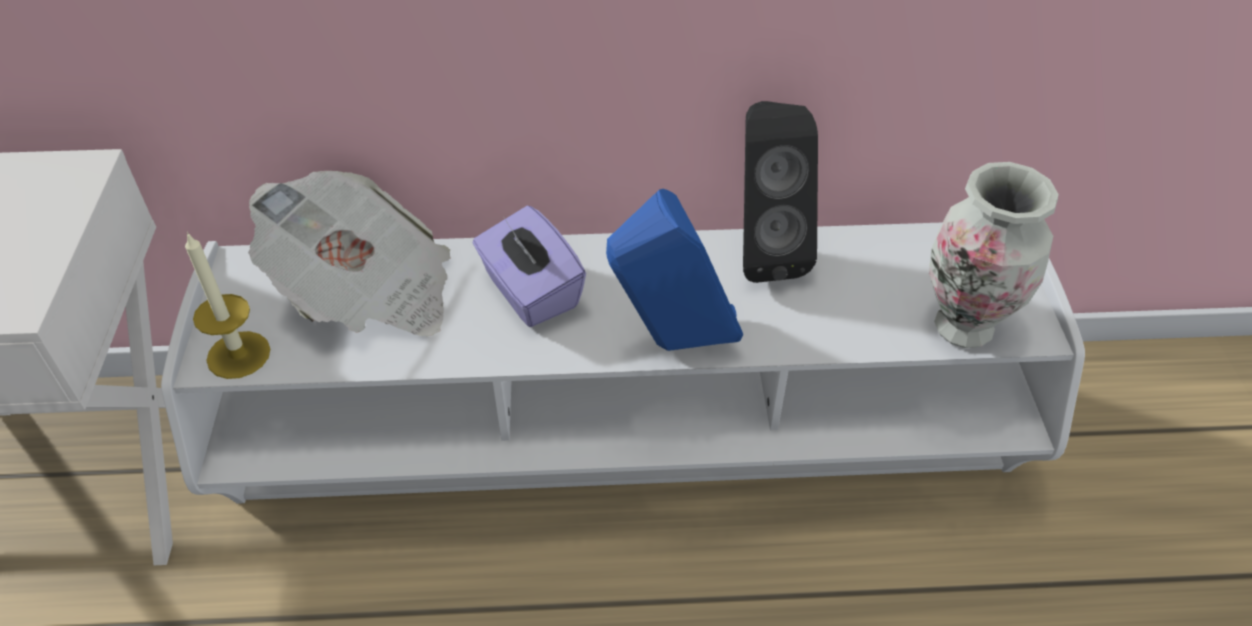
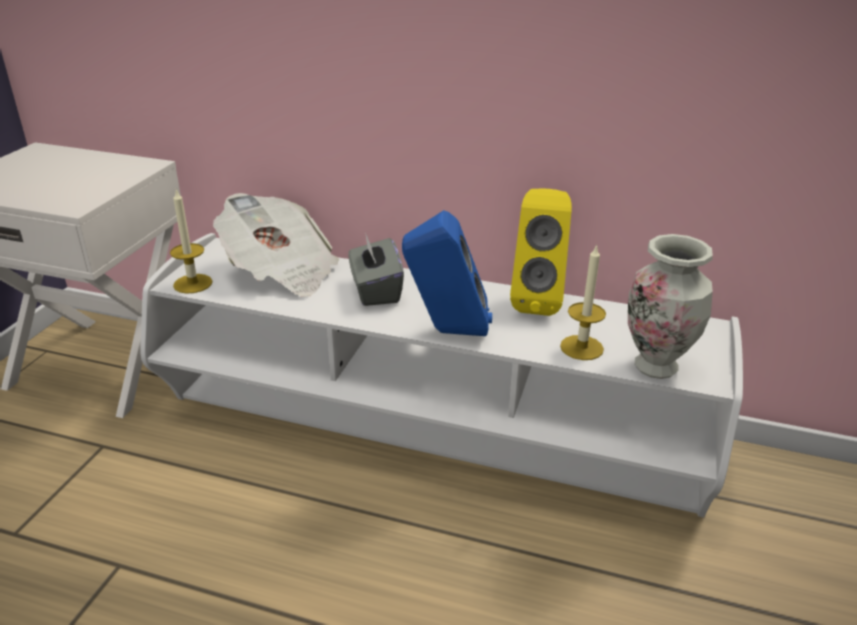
camera: 20 degrees right, 15 degrees down
purple tissue box [473,206,586,327] -> grey tissue box [348,232,404,306]
black speaker [743,101,818,283] -> yellow speaker [510,188,572,316]
none -> candle [560,244,606,360]

